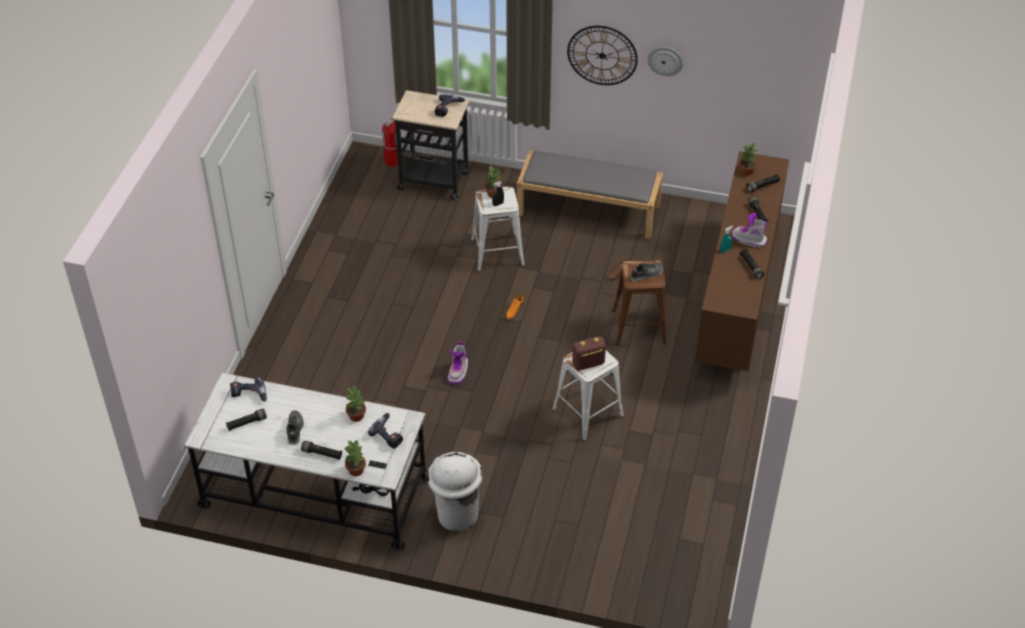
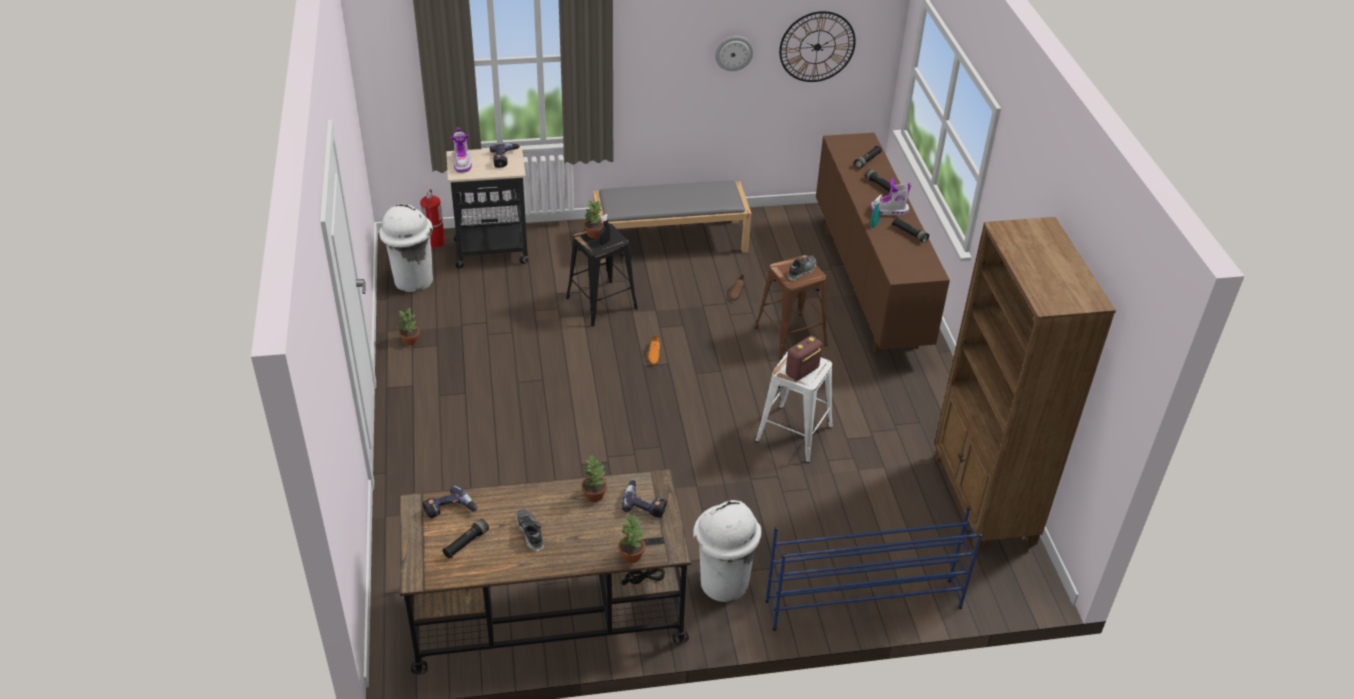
camera: 25 degrees left, 5 degrees down
white desk [184,373,429,551] -> brown desk [400,469,691,674]
black flashlight [301,441,342,460] -> none
boot [448,341,468,384] -> boot moved to [450,128,472,173]
white stool [471,187,525,272] -> black stool [566,223,638,327]
wall clock [567,26,638,85] -> wall clock moved to [779,11,856,82]
potted plant [739,143,757,176] -> potted plant moved to [398,307,420,345]
none -> white trash can [379,204,433,292]
none -> blue shoe rack [765,506,982,631]
none -> brown bookcase [934,217,1116,551]

